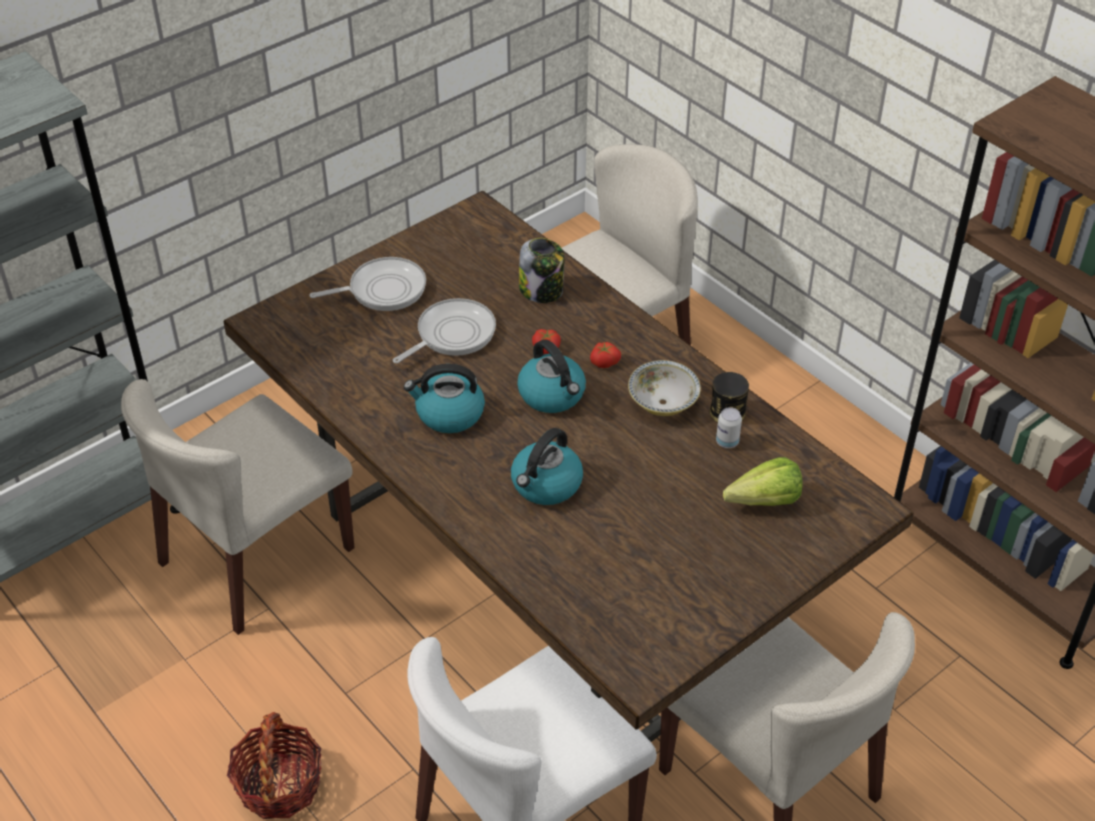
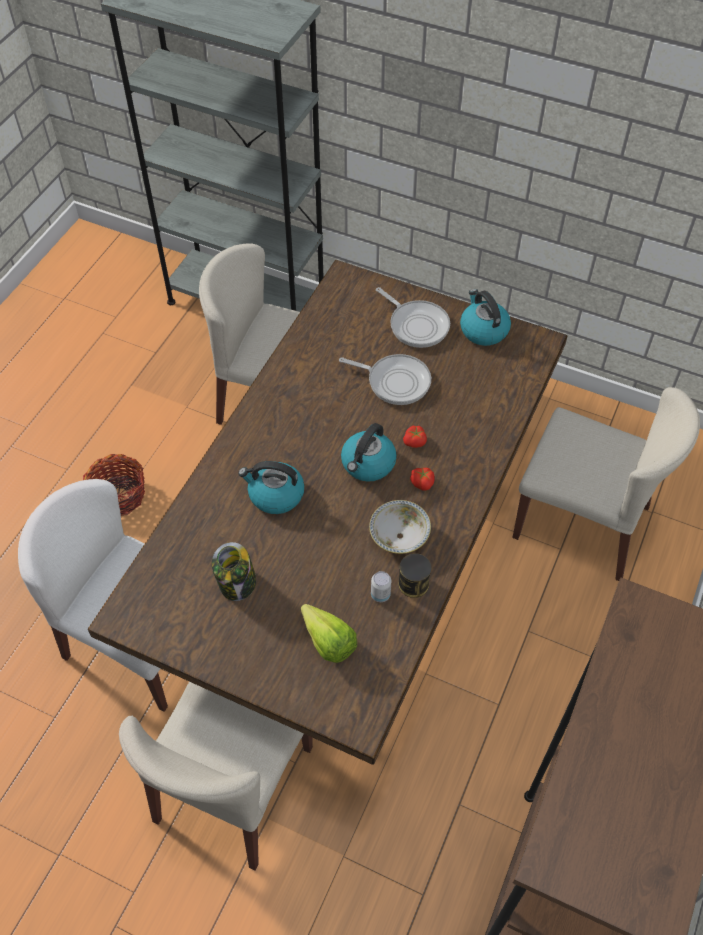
camera: 65 degrees right, 10 degrees up
kettle [404,364,485,433] -> kettle moved to [460,289,511,346]
jar [519,238,565,303] -> jar moved to [212,542,256,601]

